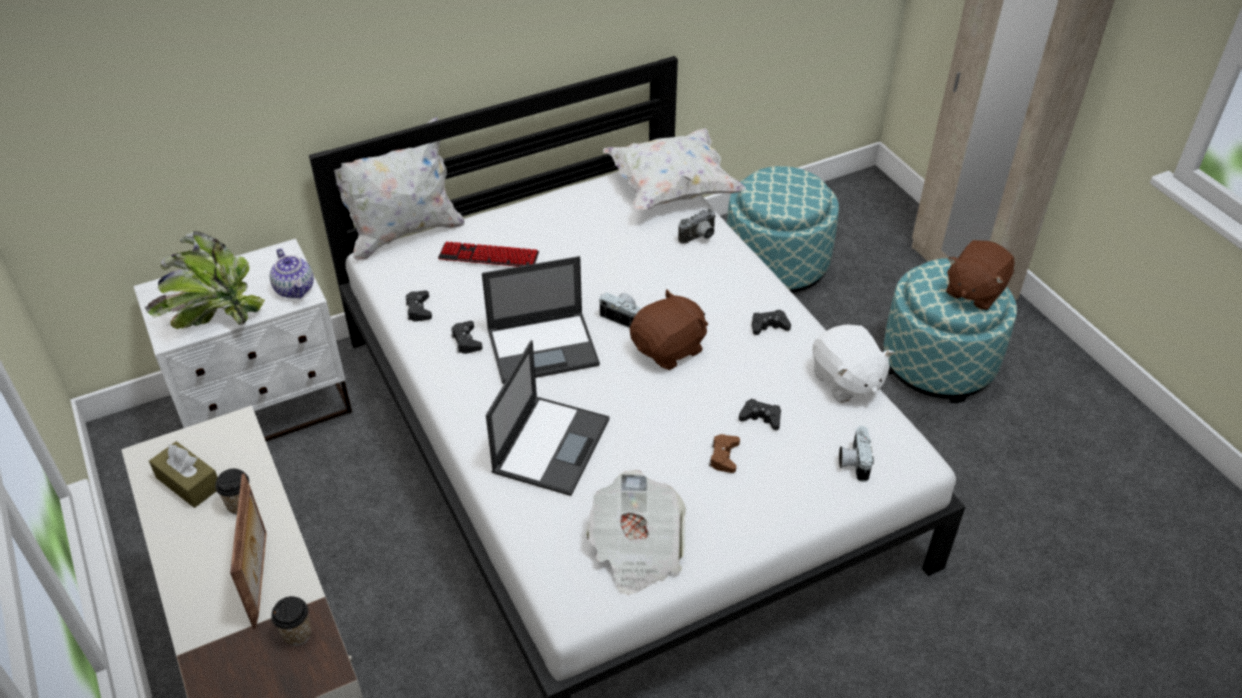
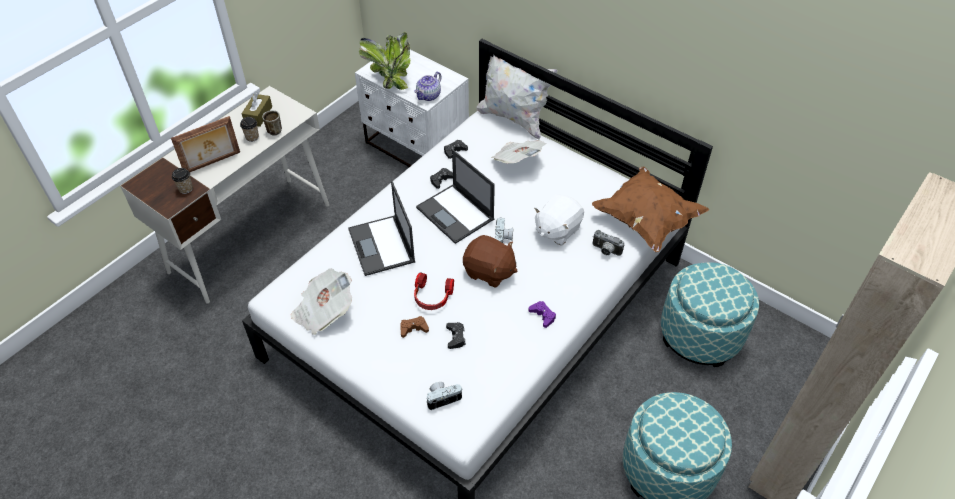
camera: 65 degrees right, 5 degrees up
keyboard [438,241,539,267] -> newspaper [491,140,546,163]
laptop [486,340,609,496] -> laptop turned 75 degrees clockwise [348,181,415,276]
white pillow [603,128,746,210] -> brown pillow [592,167,710,252]
black game controller [752,310,791,335] -> purple game controller [528,301,556,328]
white plush toy [812,324,894,402] -> white plush toy moved to [534,194,584,245]
brown plush toy [946,240,1015,310] -> none
none -> mug [262,110,282,136]
none -> headphones [414,272,454,310]

